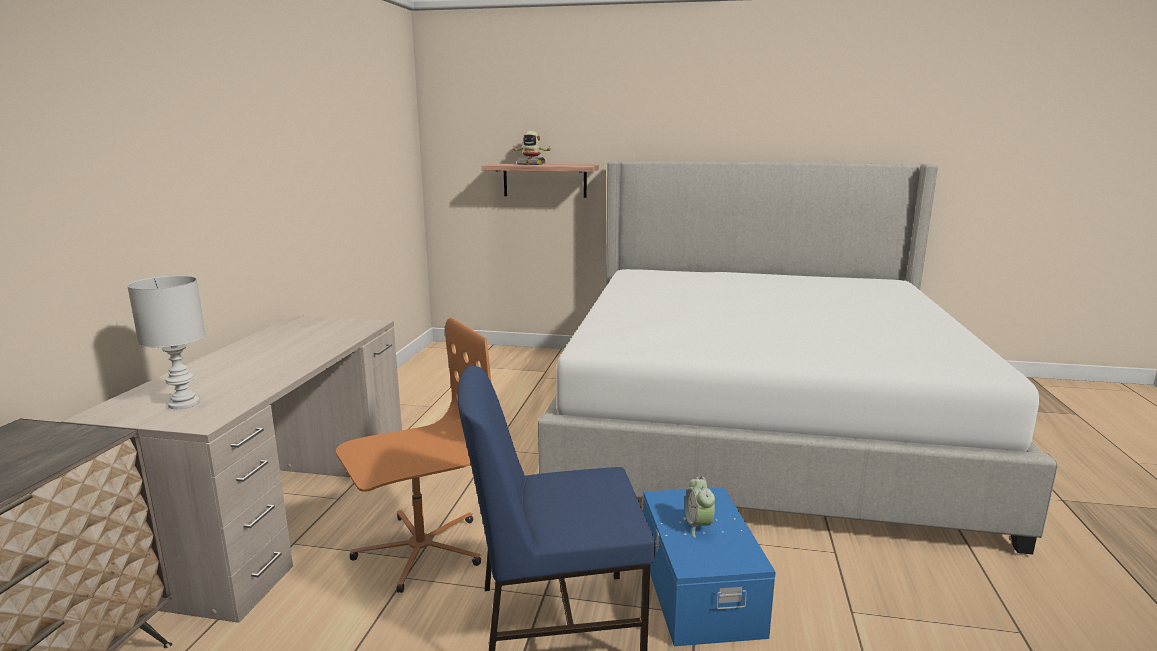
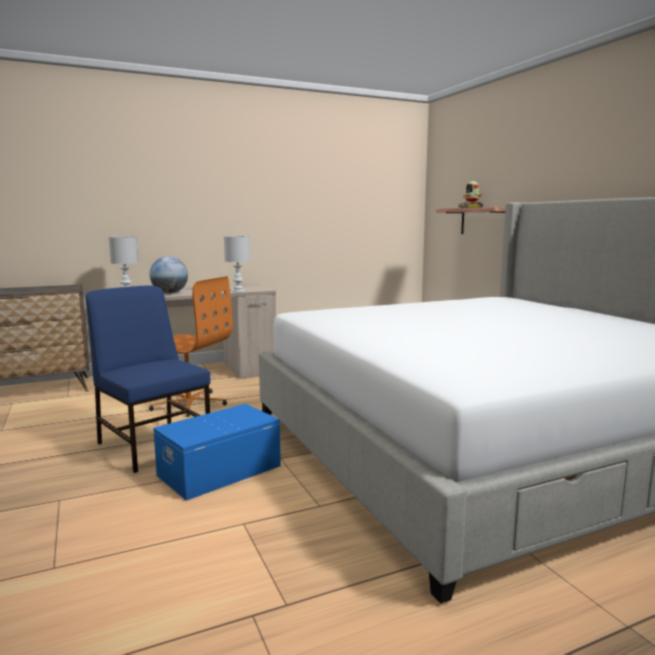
camera: 55 degrees right, 5 degrees down
alarm clock [683,477,715,538] -> none
none -> globe [150,256,188,293]
none -> white table lamp [224,236,250,292]

